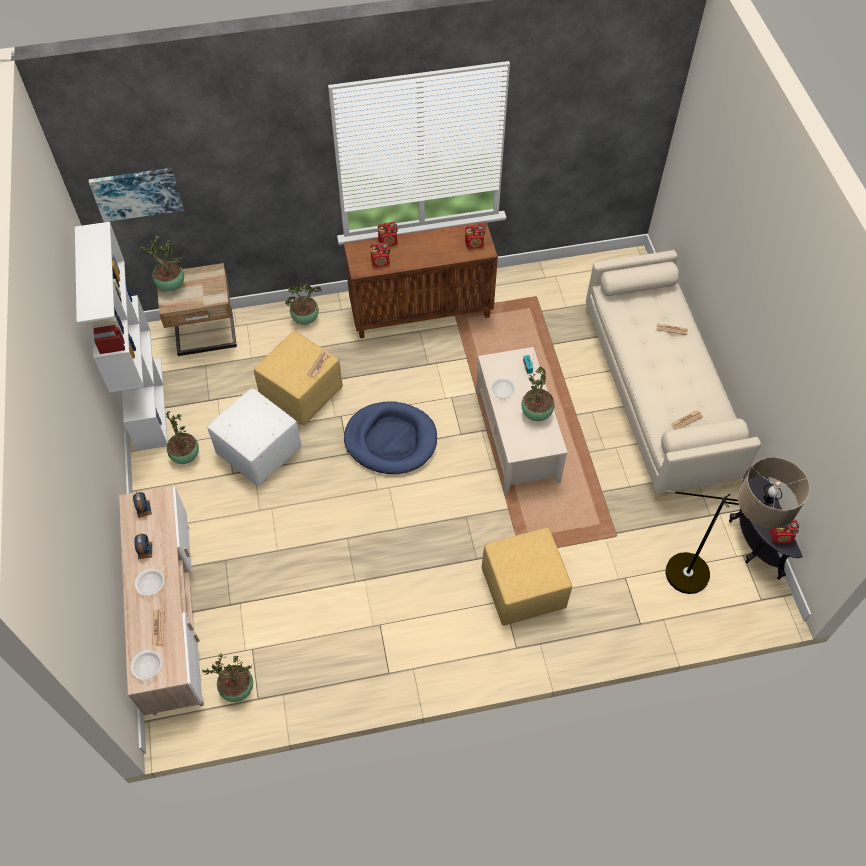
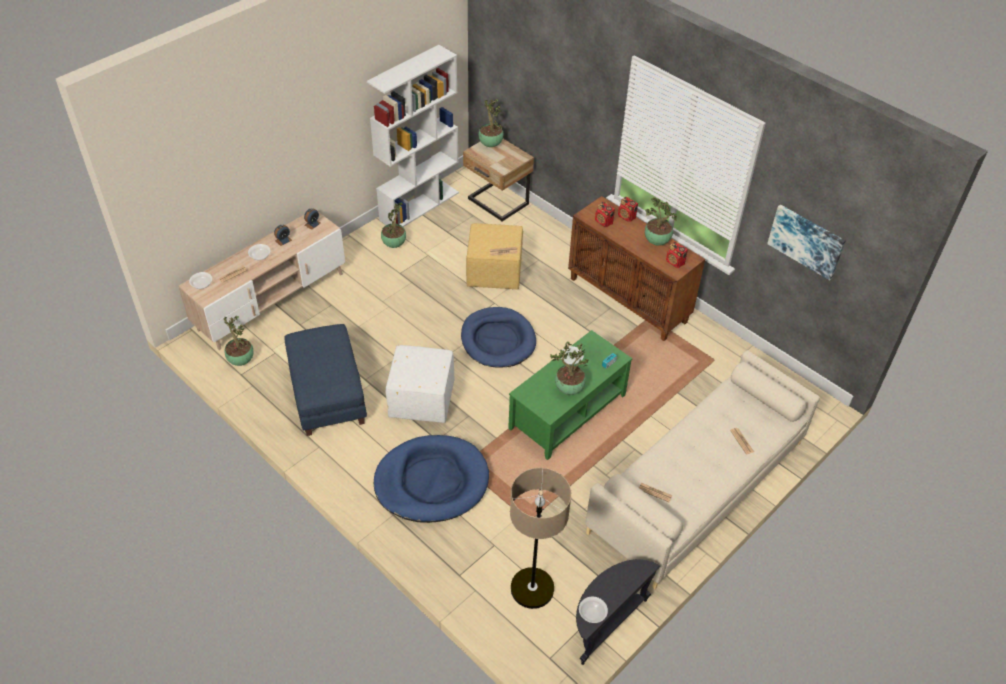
camera: 55 degrees right, 10 degrees down
picture [89,168,183,222] -> picture moved to [767,205,845,280]
white ottoman [207,388,302,486] -> white ottoman moved to [386,345,454,423]
potted plant [285,283,322,325] -> potted plant moved to [645,197,677,246]
beige coffee table [476,347,568,493] -> green coffee table [508,330,632,460]
yellow ottoman [482,527,572,626] -> blue dog bed [374,435,489,523]
radio [770,520,799,543] -> bowl [579,597,608,623]
none -> blue ottoman [284,324,367,436]

